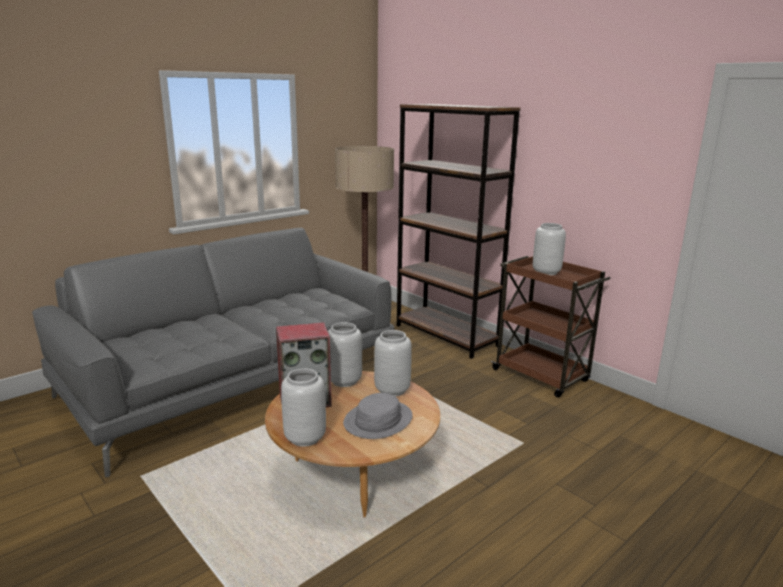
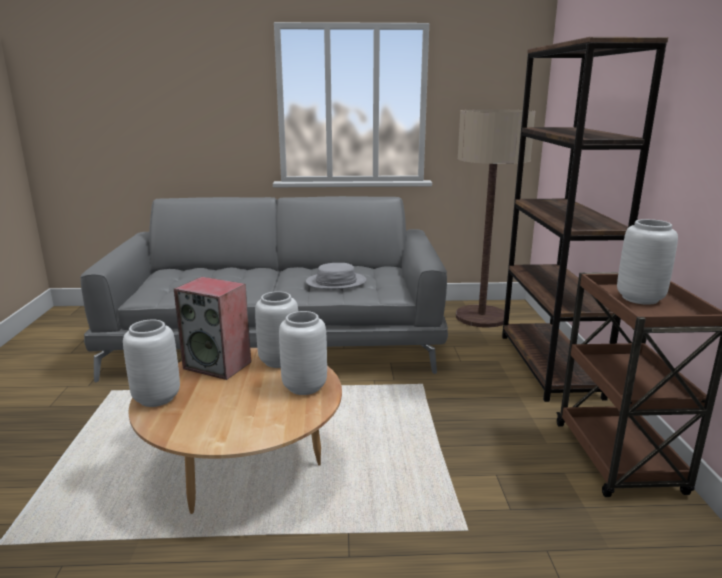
camera: 40 degrees right, 0 degrees up
grey hat [343,393,413,439] -> grey hat moved to [306,263,366,290]

